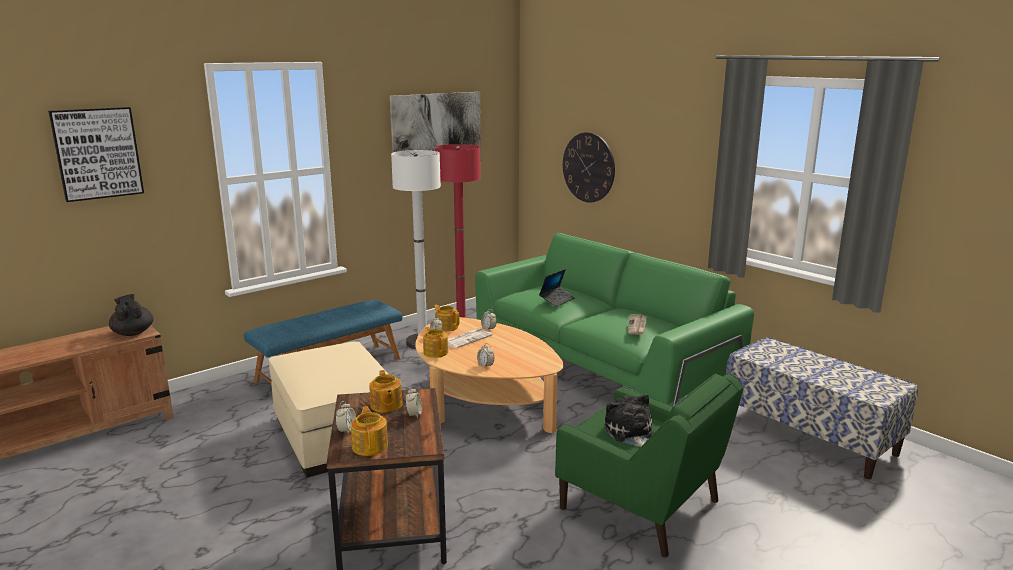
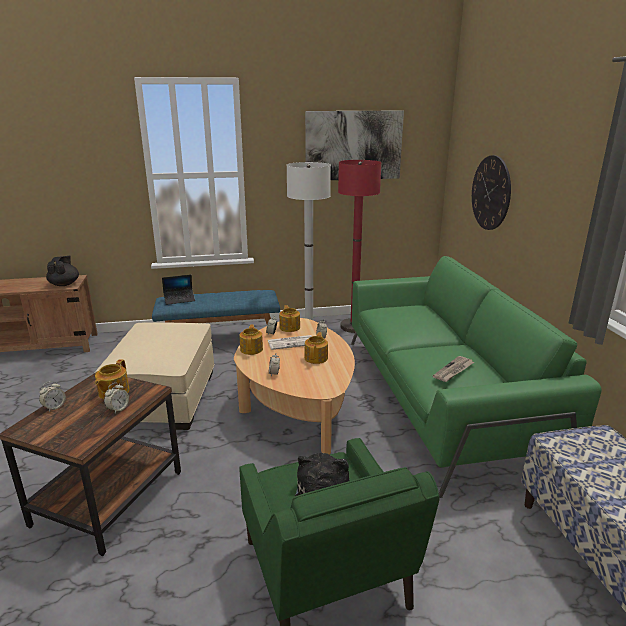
camera: 30 degrees right, 5 degrees up
picture [48,107,144,202] -> none
teapot [351,406,388,456] -> teapot moved to [305,332,328,364]
laptop [539,269,575,307] -> laptop moved to [162,275,195,305]

